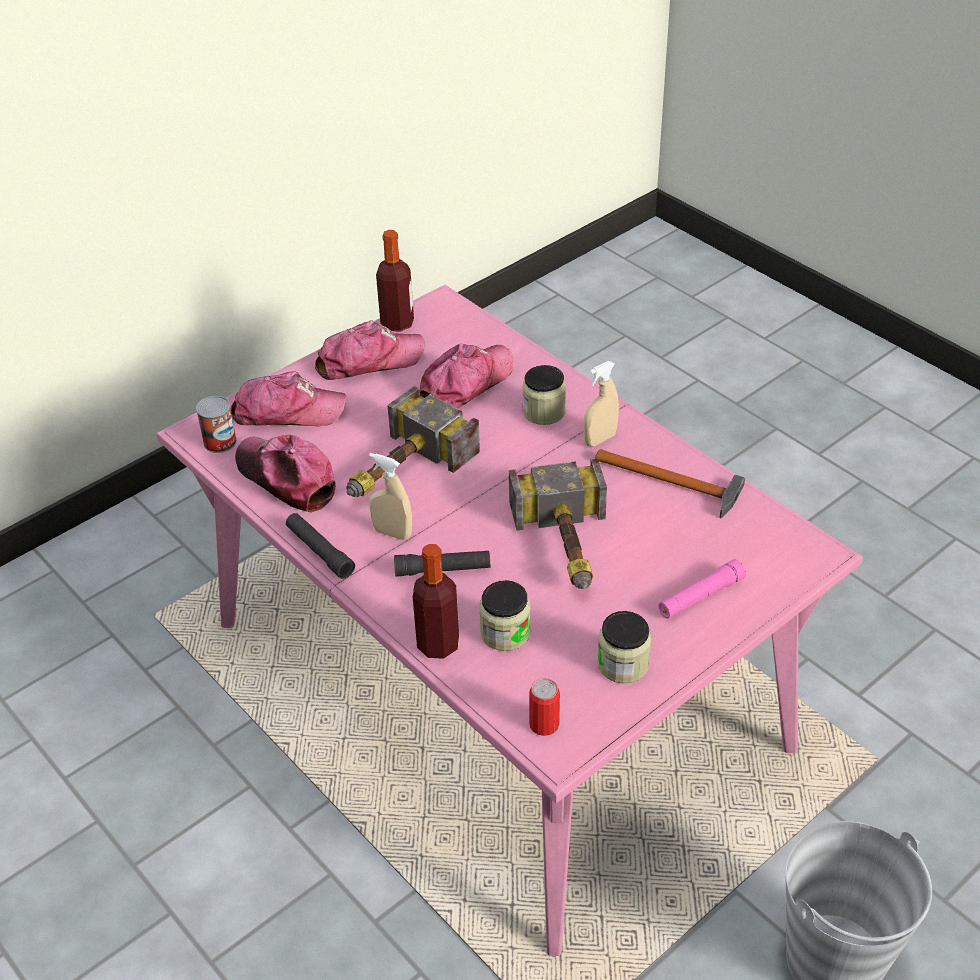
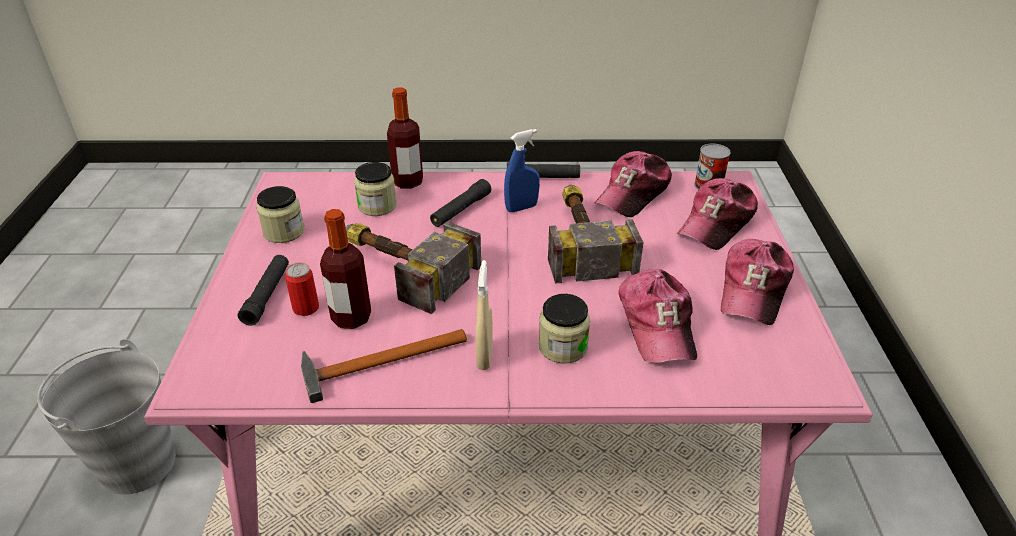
camera: 130 degrees right, 5 degrees down
cap [235,435,336,513] -> cap turned 135 degrees clockwise [594,151,672,217]
beige spray bottle [369,453,412,540] -> blue spray bottle [504,129,540,212]
bottle [376,230,414,332] -> bottle moved to [320,209,371,329]
can [529,678,560,736] -> can moved to [285,262,319,316]
pink flashlight [659,559,746,618] -> black flashlight [238,255,289,326]

